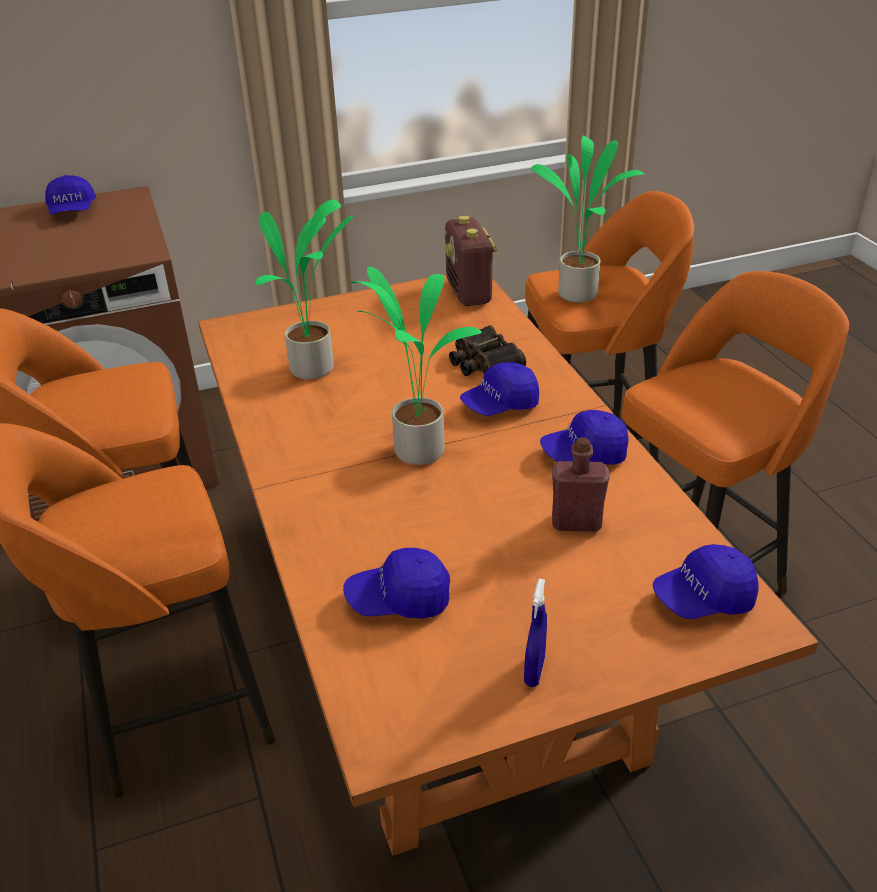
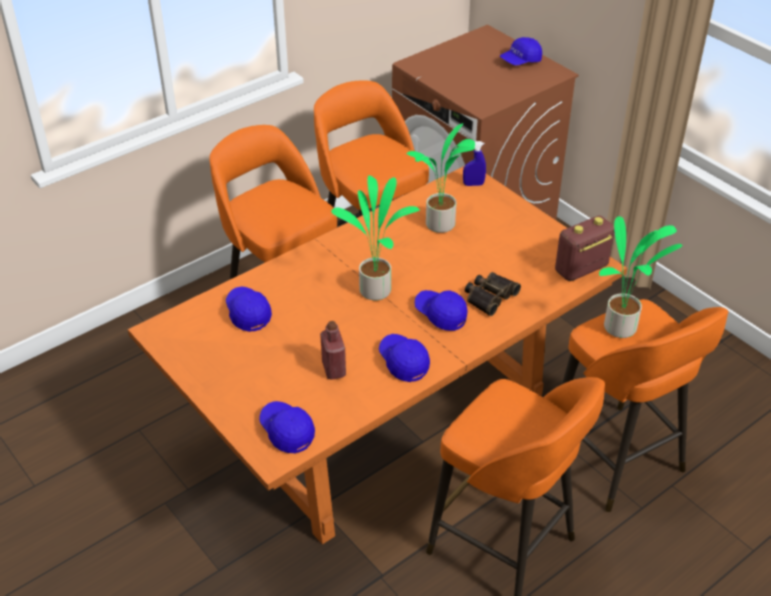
camera: 70 degrees right, 5 degrees up
blue spray bottle [524,579,547,687] -> blue spray bottle moved to [463,141,486,186]

